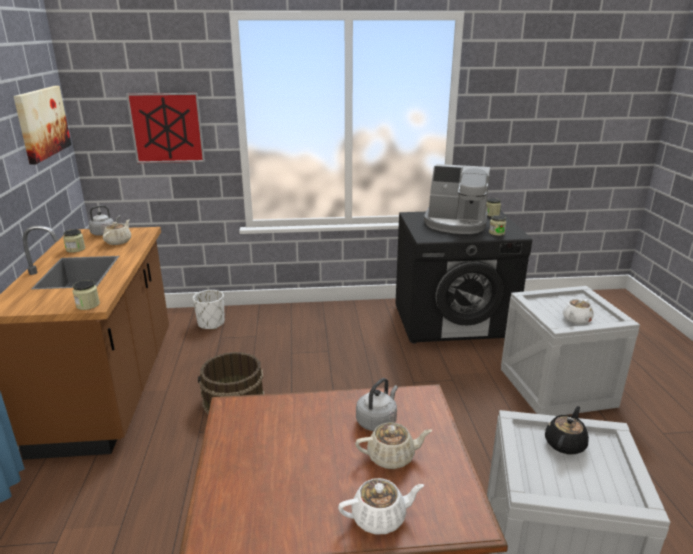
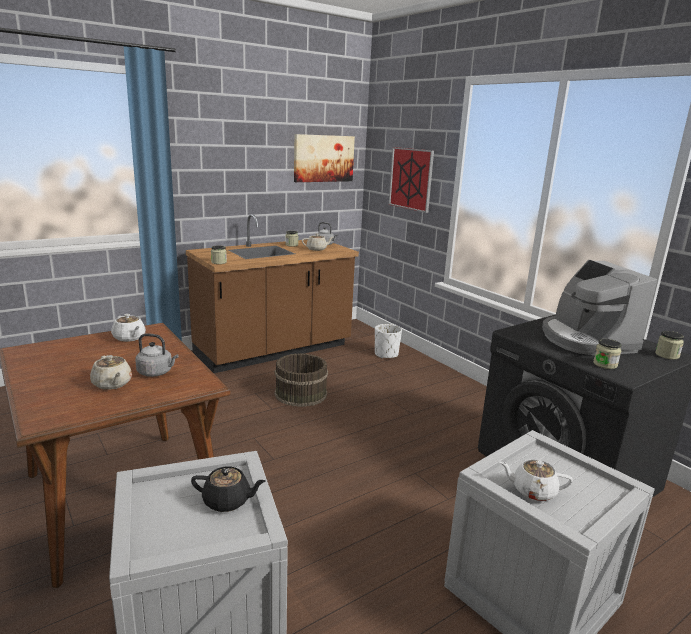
camera: 60 degrees right, 5 degrees down
white teapot [338,478,424,535] -> white teapot moved to [111,314,146,342]

